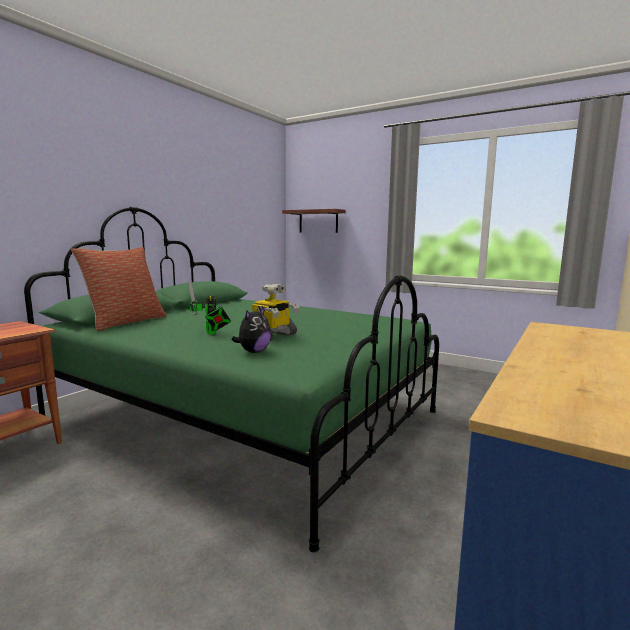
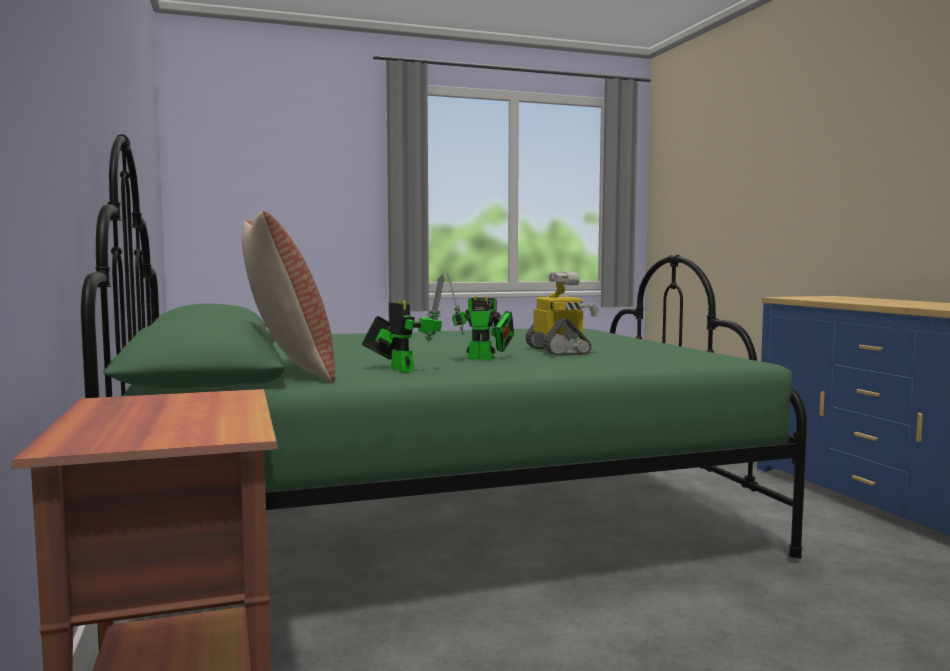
camera: 50 degrees left, 5 degrees down
plush toy [232,307,272,353] -> none
shelf [282,209,345,233] -> none
none -> toy robot [362,274,444,372]

